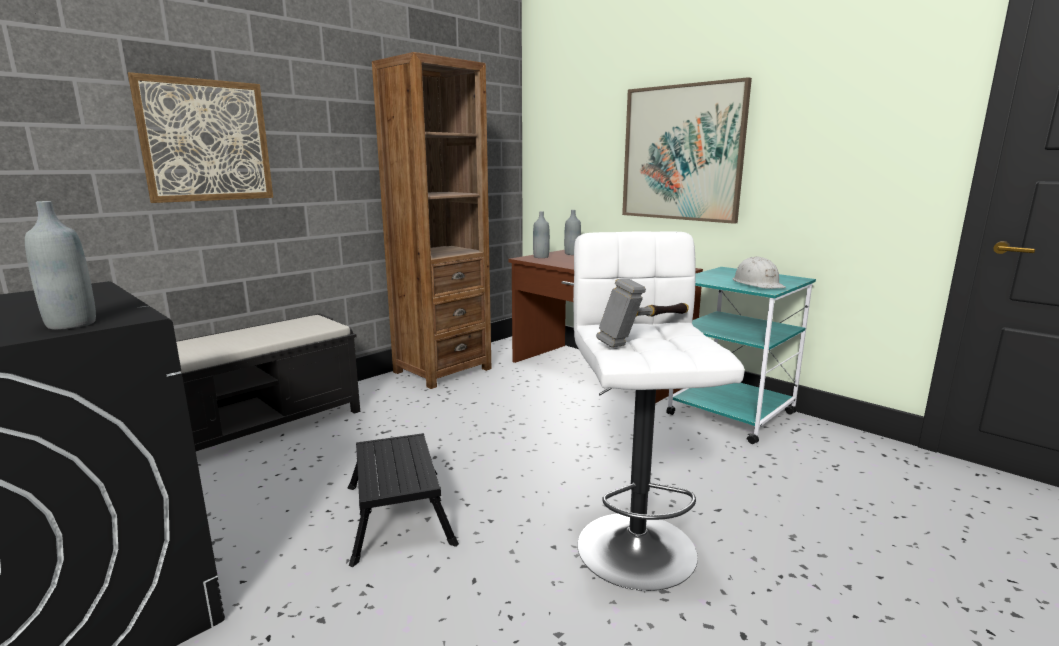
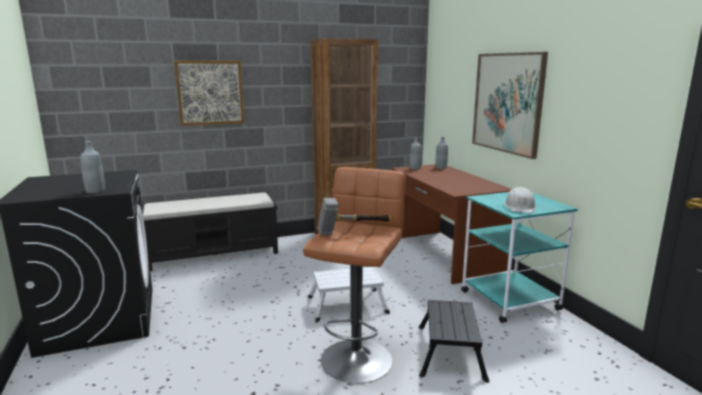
camera: 25 degrees right, 0 degrees up
black step ladder [347,433,459,567] -> black step ladder moved to [418,300,490,383]
white stool [573,232,744,591] -> brown stool [303,167,406,383]
none -> white step ladder [308,267,390,323]

